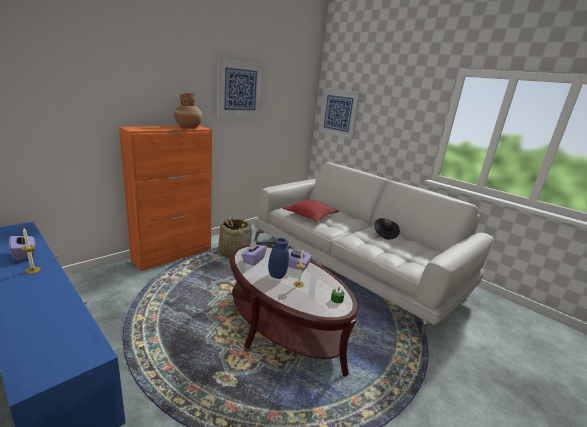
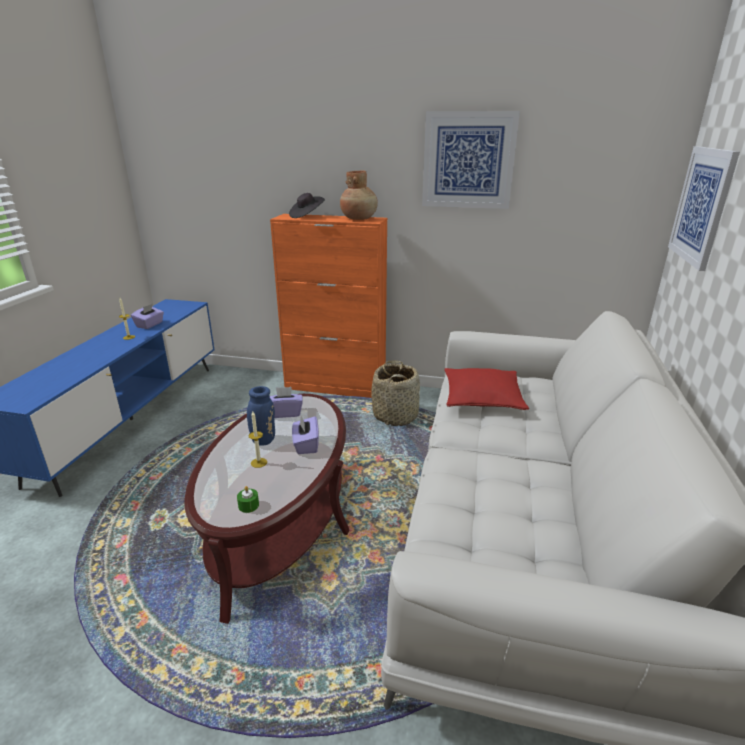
camera: 60 degrees right, 5 degrees up
black hat [374,218,400,240] -> black hat moved to [289,193,325,218]

